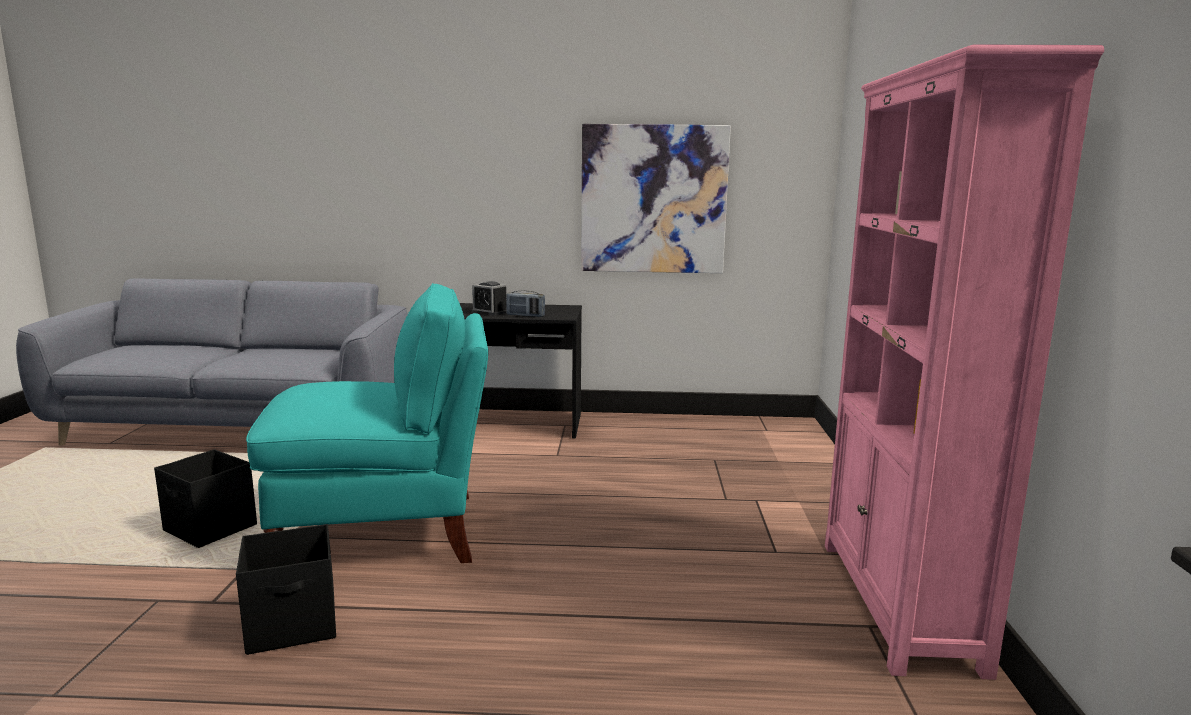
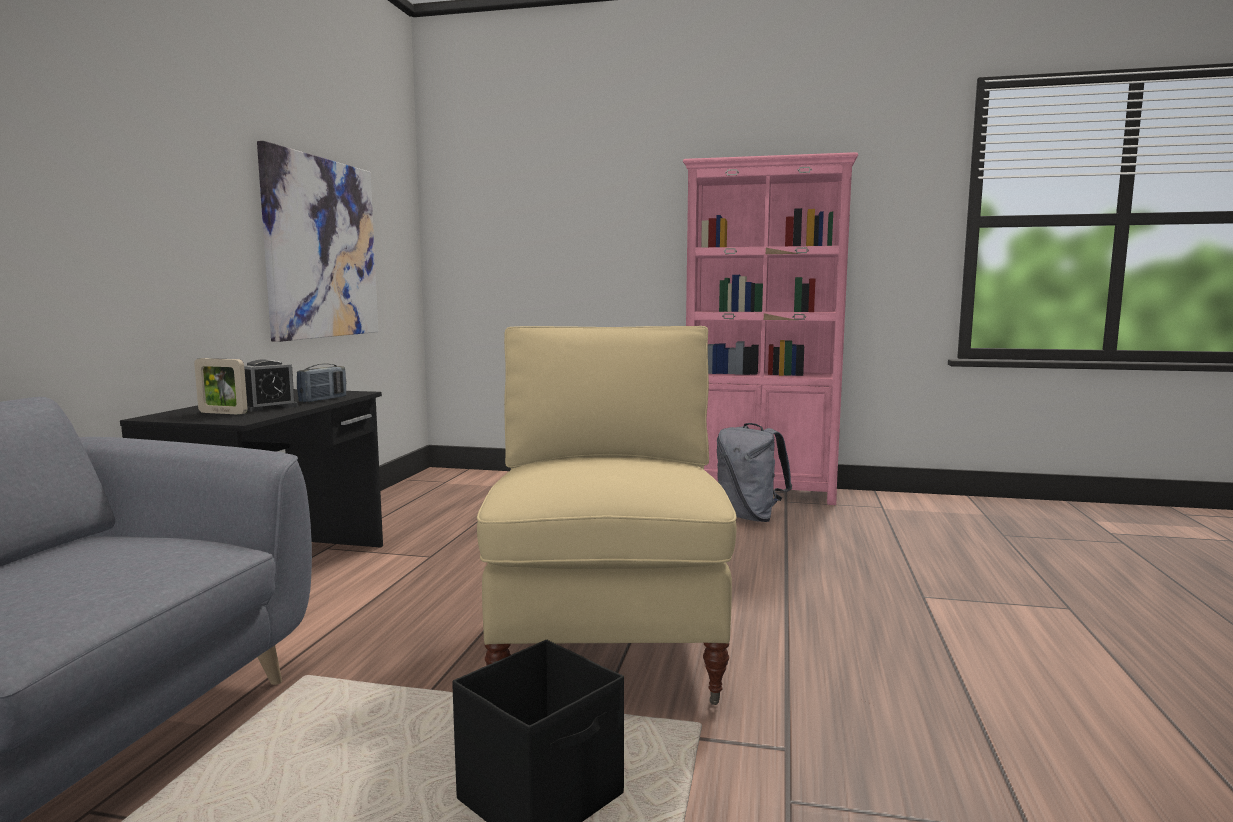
camera: 80 degrees left, 5 degrees down
black storage box [236,524,336,655] -> none
turquoise armchair [246,283,488,563] -> beige armchair [477,326,737,705]
none -> picture frame [194,358,248,415]
none -> grey backpack [717,423,792,522]

